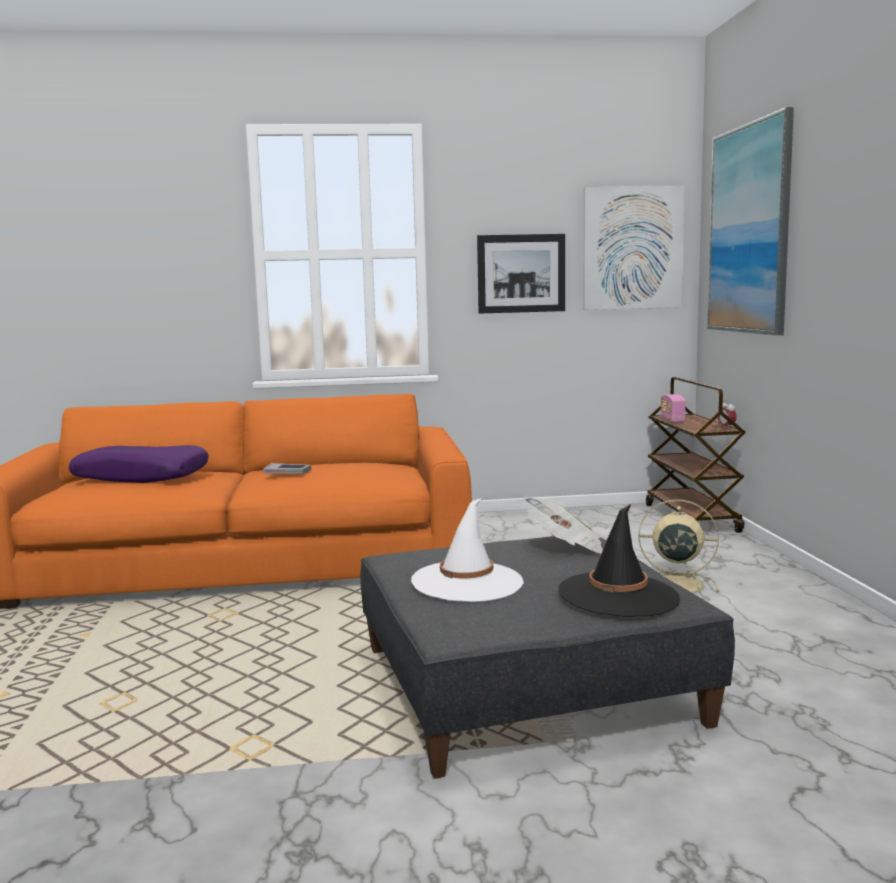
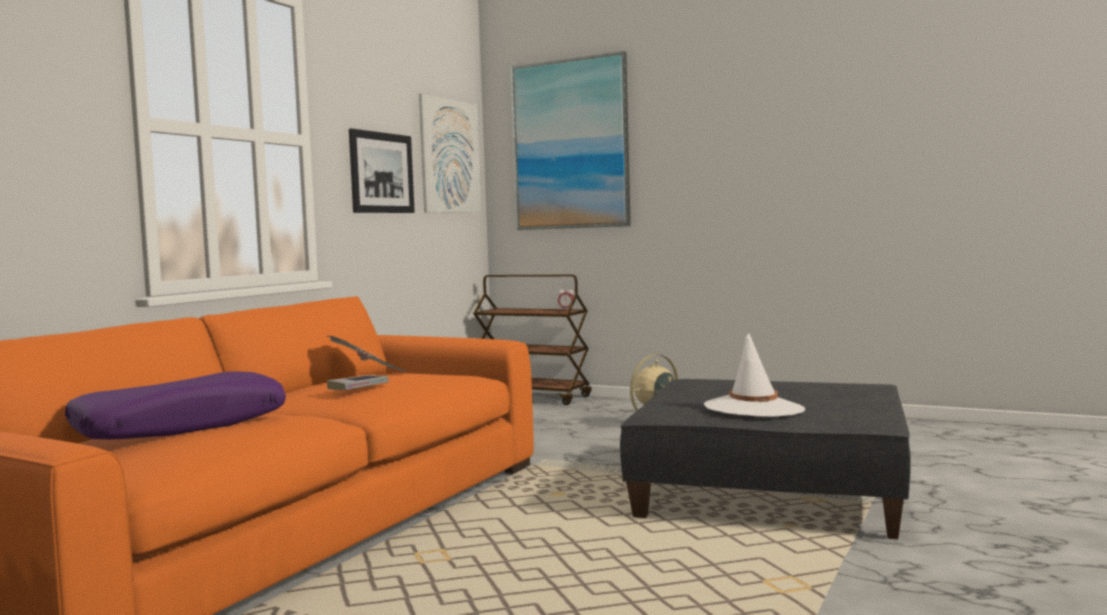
camera: 55 degrees left, 5 degrees down
newspaper [523,497,603,554] -> newspaper moved to [327,336,408,371]
black hat [559,504,680,617] -> none
radio [661,394,686,422] -> none

